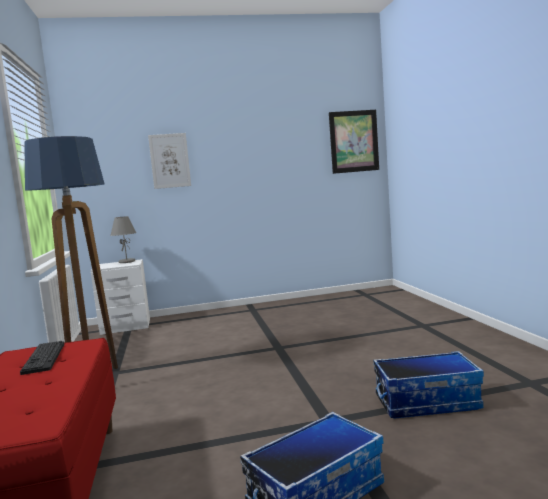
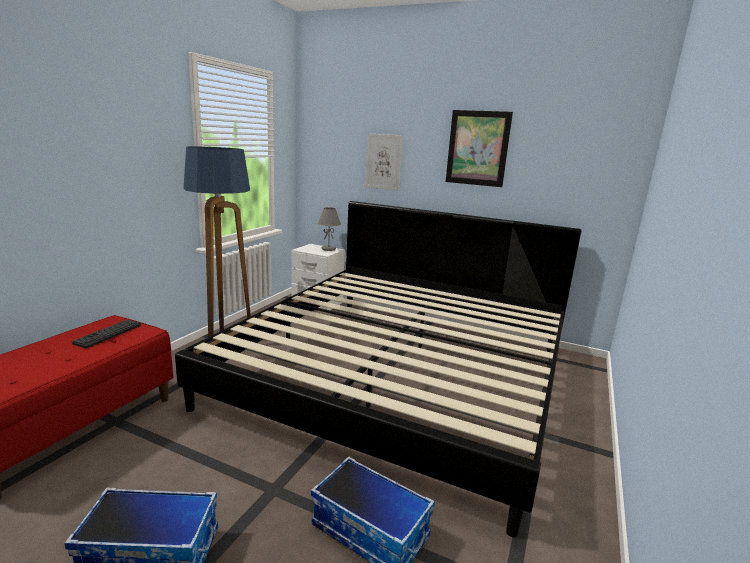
camera: 35 degrees right, 10 degrees up
picture [329,110,379,174] -> picture moved to [446,110,513,187]
none -> bed [175,201,582,537]

